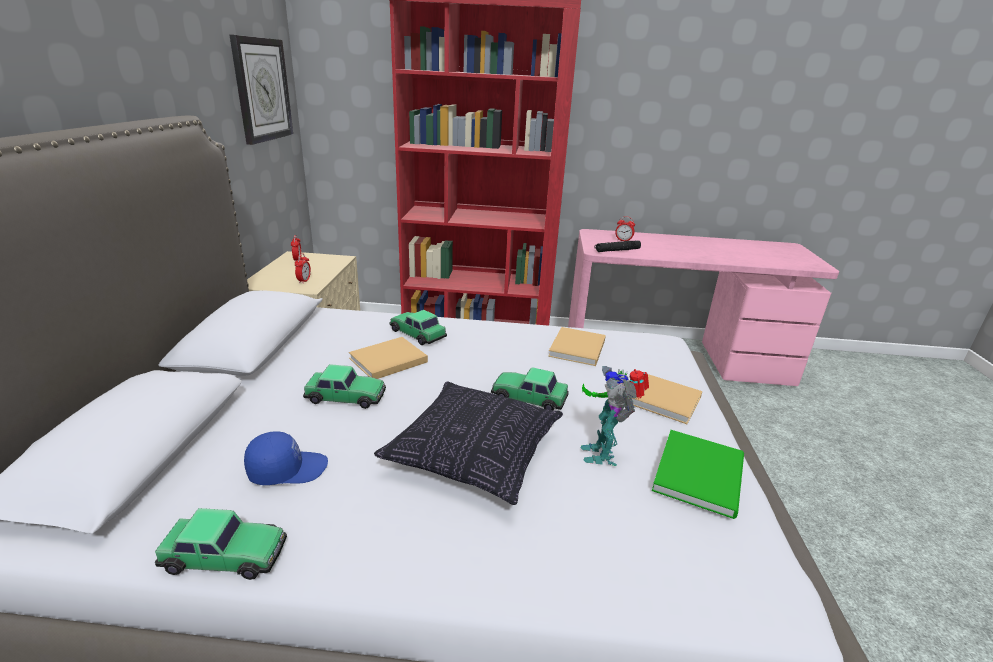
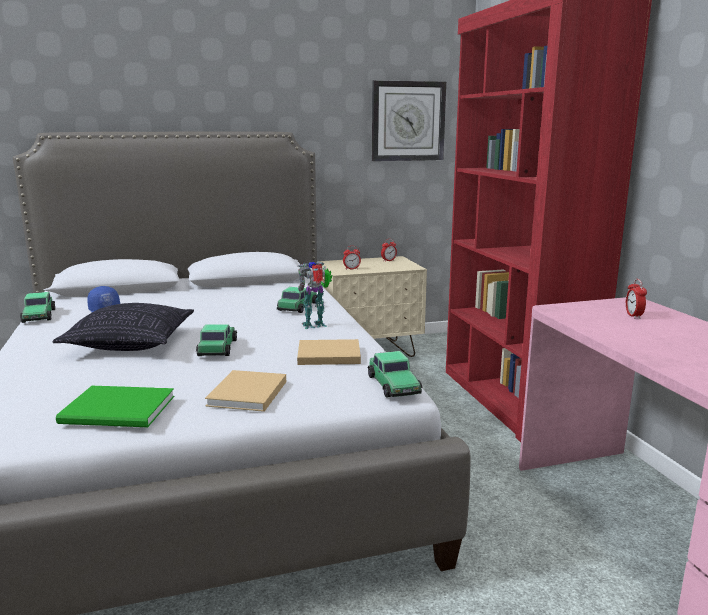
camera: 70 degrees right, 10 degrees down
toy car [303,364,386,409] -> toy car moved to [367,351,423,397]
beige book [349,337,428,379] -> none
toy robot [580,366,649,466] -> toy robot moved to [298,261,333,329]
black flashlight [595,240,641,252] -> none

